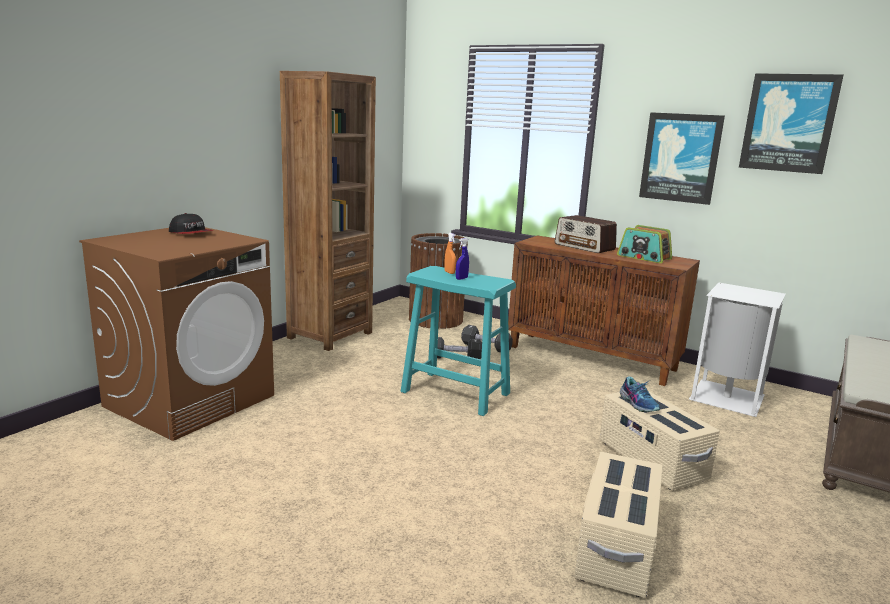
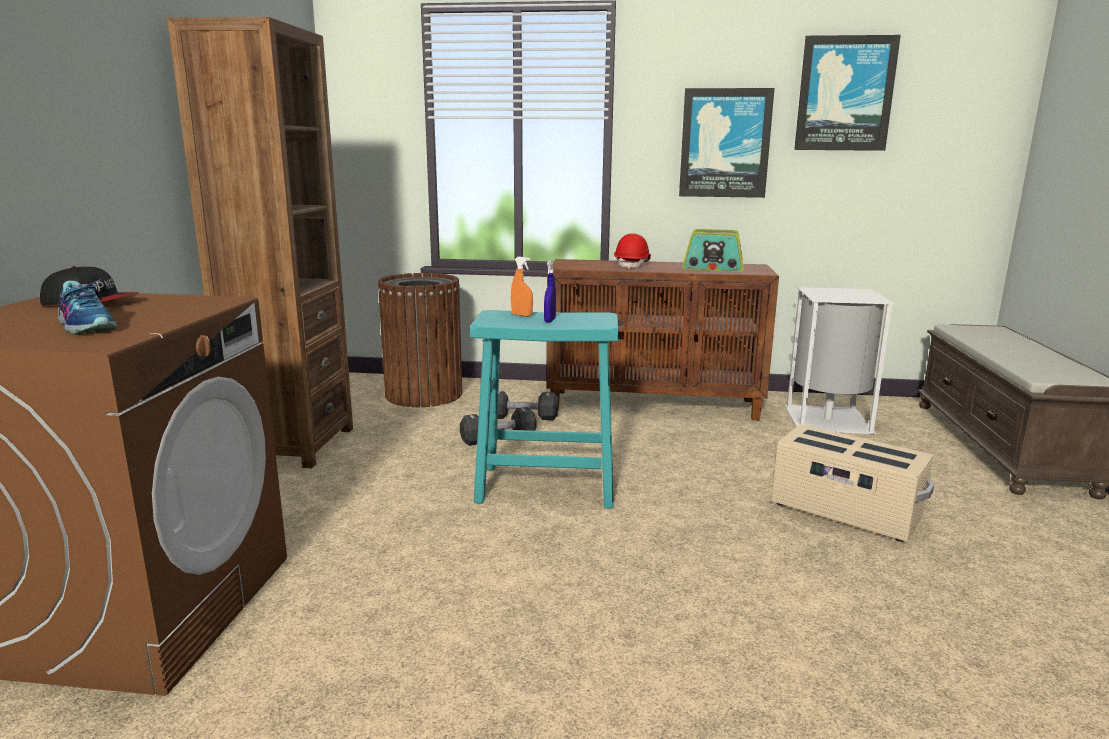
camera: 25 degrees left, 0 degrees up
radio [555,215,617,253] -> red hard hat [614,233,651,269]
beige storage box [574,452,663,598] -> none
shoe [620,376,660,412] -> shoe moved to [58,278,116,335]

